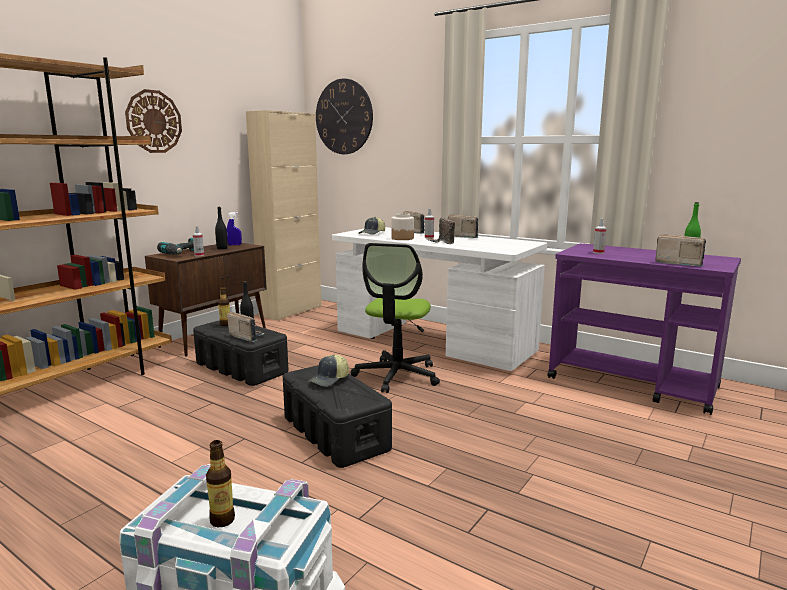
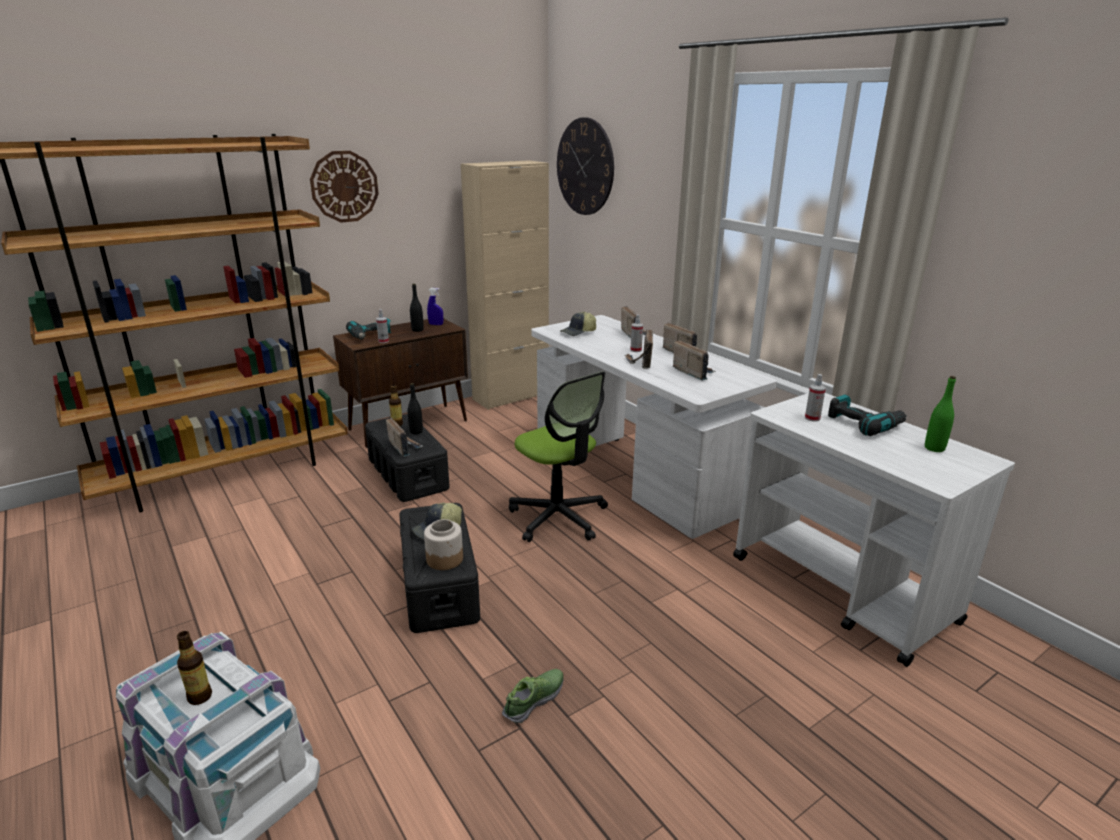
camera: 20 degrees right, 10 degrees up
office chair [351,243,440,393] -> office chair turned 75 degrees counterclockwise [509,372,608,542]
jar [391,213,414,240] -> jar moved to [424,519,463,570]
purple cart [547,243,741,415] -> white cart [733,393,1015,667]
radio [655,234,706,267] -> radio moved to [673,340,716,381]
none -> shoe [502,669,564,723]
none -> power drill [828,394,906,436]

